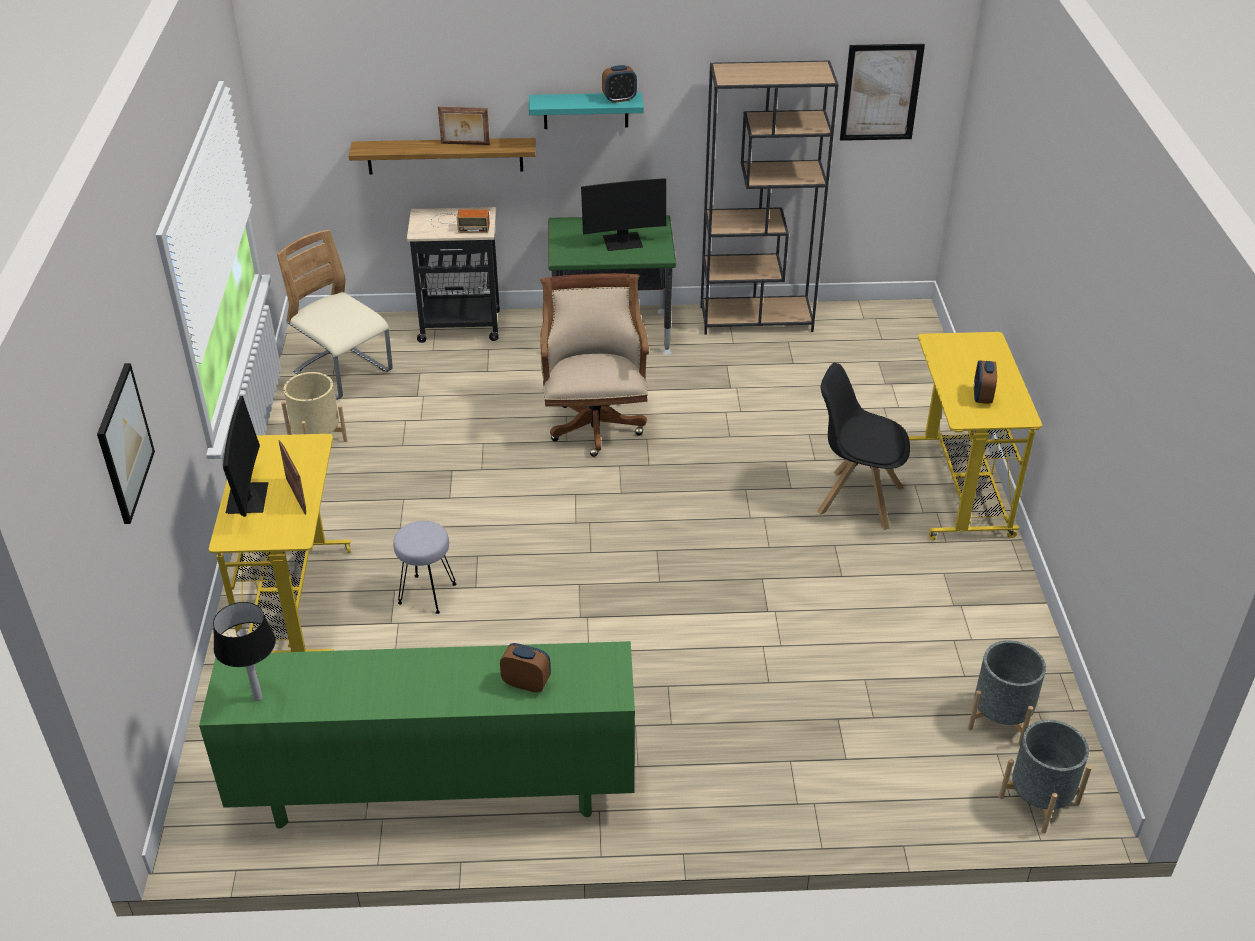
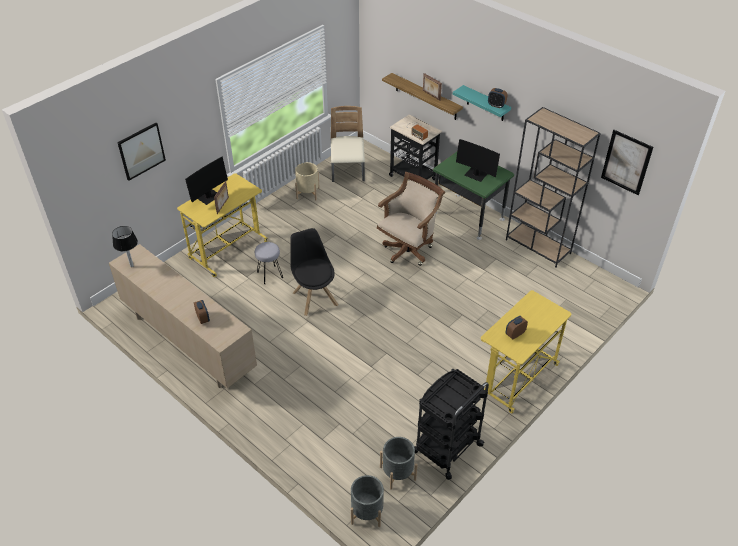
camera: 45 degrees right, 5 degrees up
green cabinet [199,641,635,828] -> beige cabinet [109,244,257,388]
black chair [817,363,910,530] -> black chair moved to [290,228,338,316]
none -> black cart [414,369,489,480]

